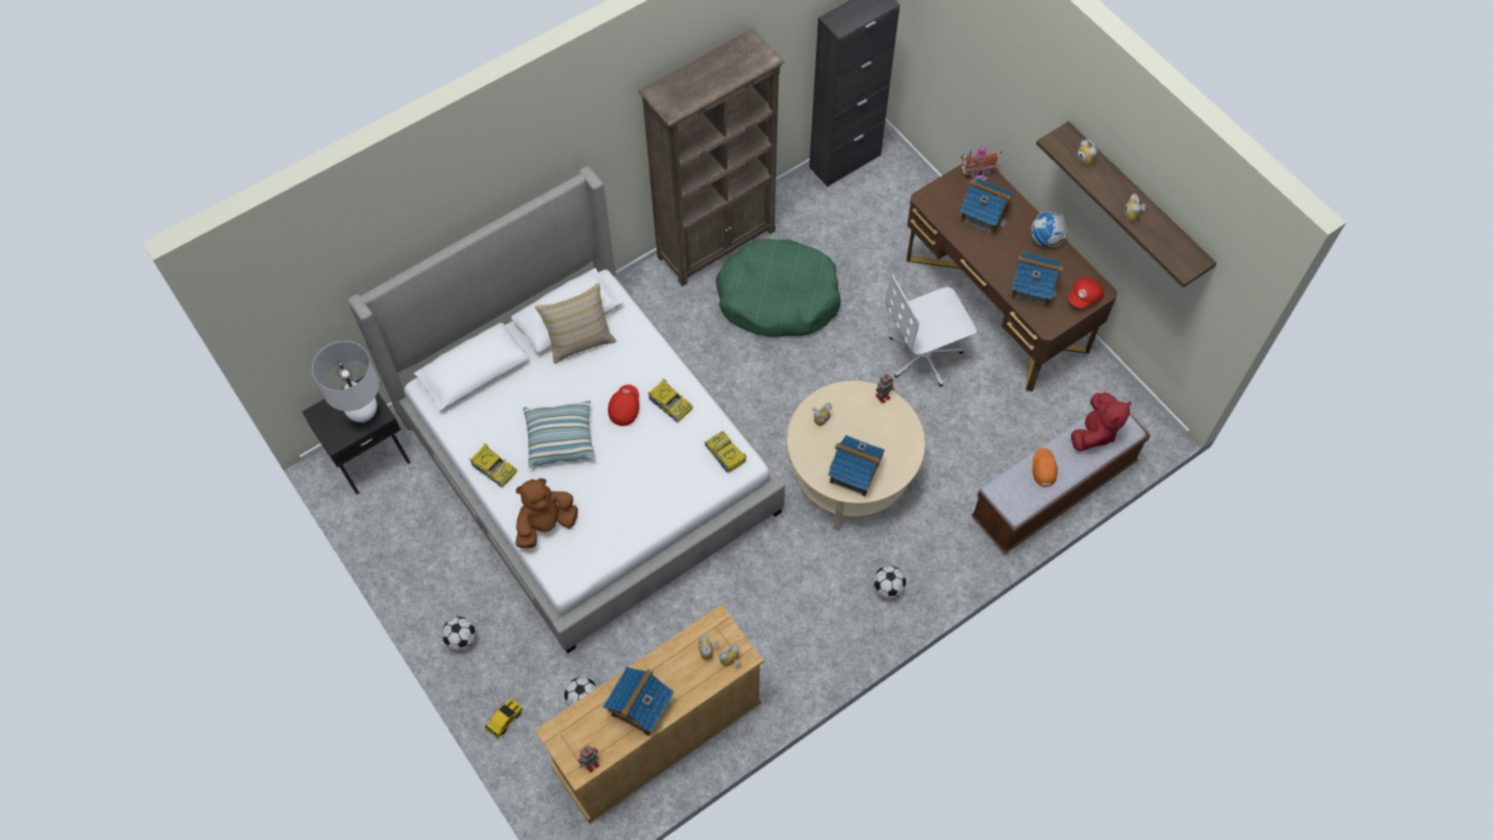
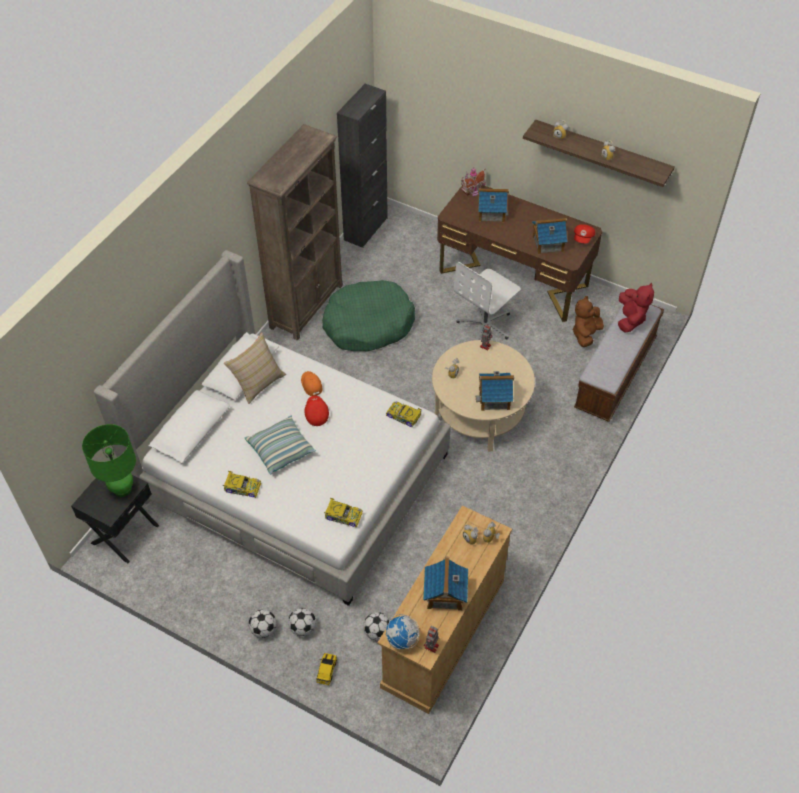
camera: 25 degrees left, 10 degrees down
white table lamp [312,341,379,425] -> green table lamp [82,424,136,497]
brown plush toy [515,478,578,548] -> brown plush toy moved to [573,296,604,347]
toy car [648,378,693,423] -> toy car moved to [324,498,362,527]
football [873,566,906,599] -> football moved to [288,608,316,636]
globe [1031,211,1067,247] -> globe moved to [386,614,419,649]
orange cap [1032,448,1058,487] -> orange cap moved to [301,371,323,396]

